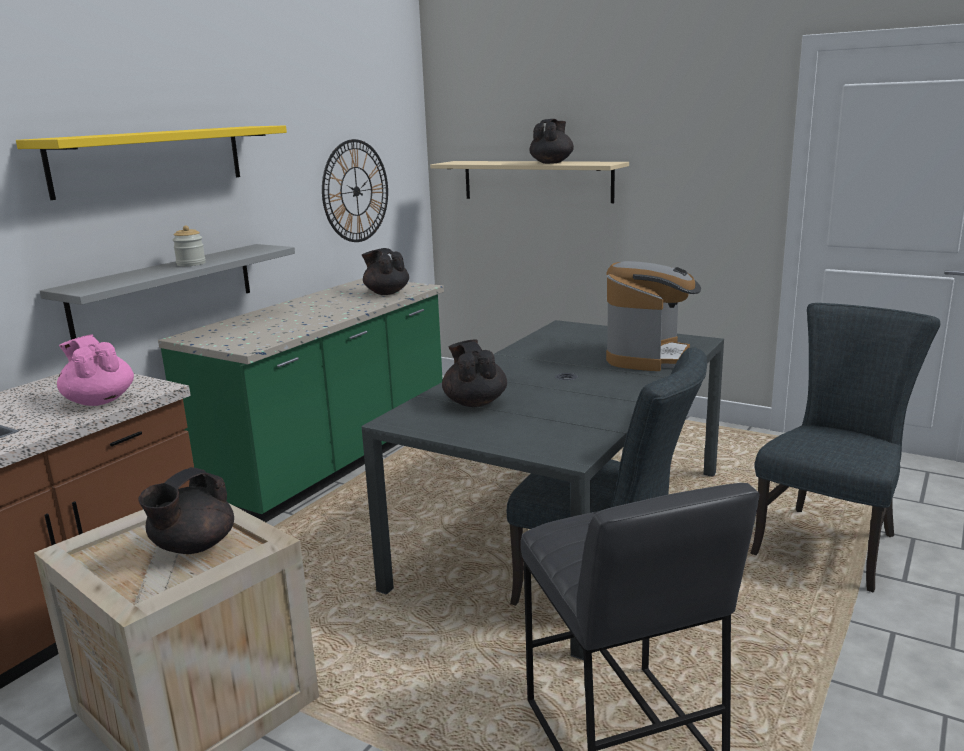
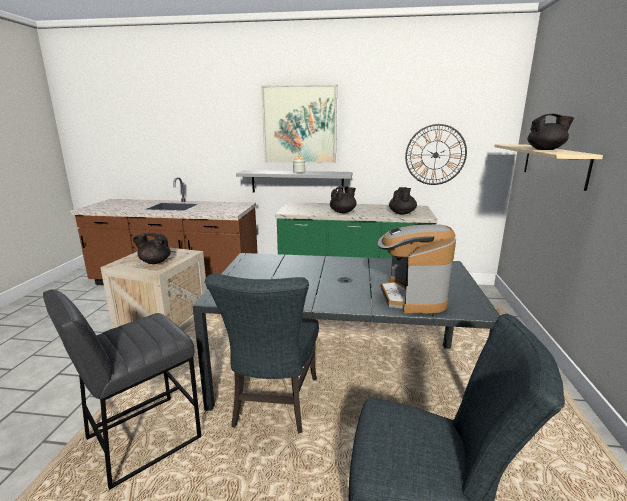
camera: 65 degrees right, 0 degrees up
yellow shelf [16,125,287,200] -> picture [261,85,337,164]
pink teapot [57,334,134,406] -> none
black teapot [442,339,507,407] -> black teapot moved to [330,186,357,213]
coffee machine [606,261,701,371] -> coffee machine turned 90 degrees clockwise [377,224,456,314]

